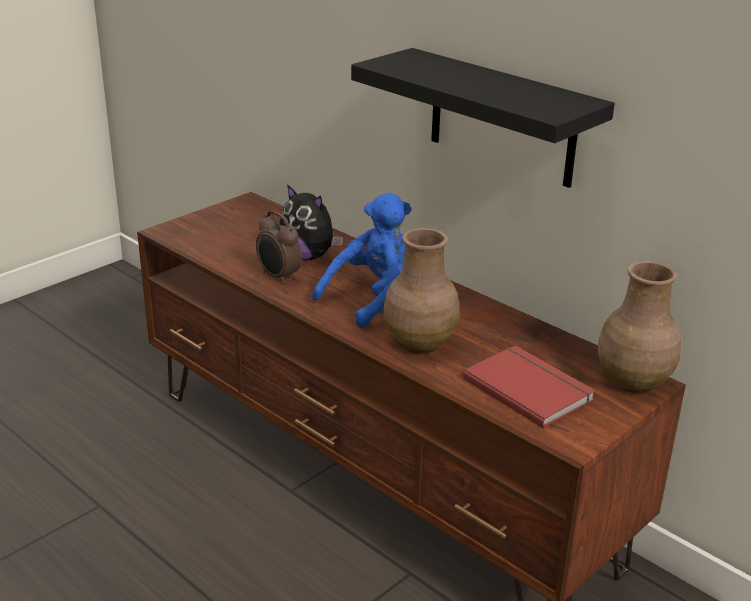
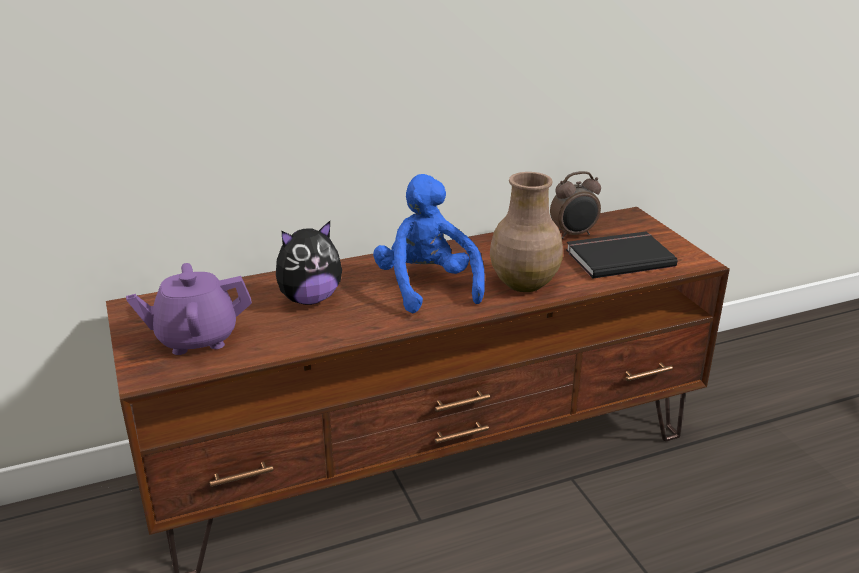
camera: 65 degrees left, 0 degrees up
alarm clock [256,211,302,285] -> alarm clock moved to [550,171,601,239]
black shelf [351,48,615,188] -> none
red book [463,345,595,428] -> black book [566,231,677,279]
brown vase [598,261,681,393] -> none
none -> purple teapot [126,263,252,355]

